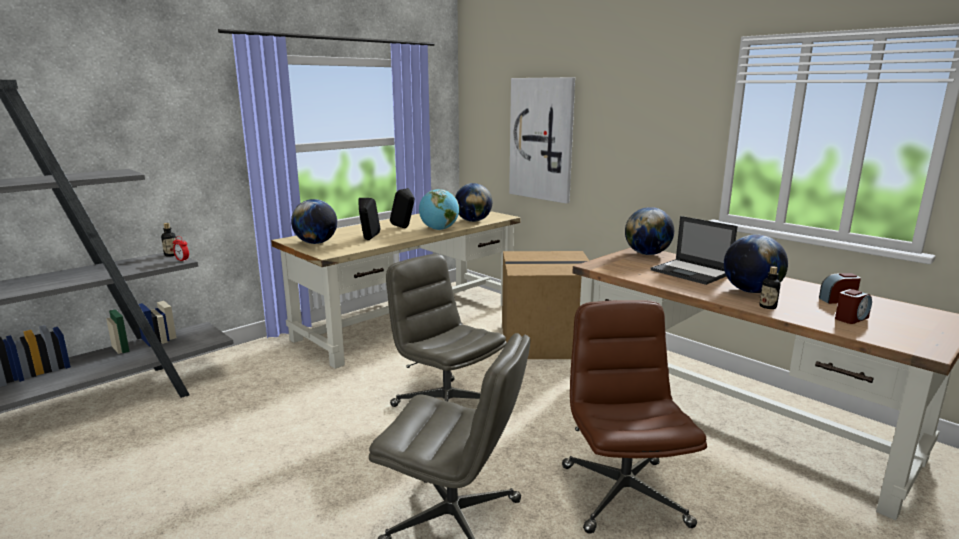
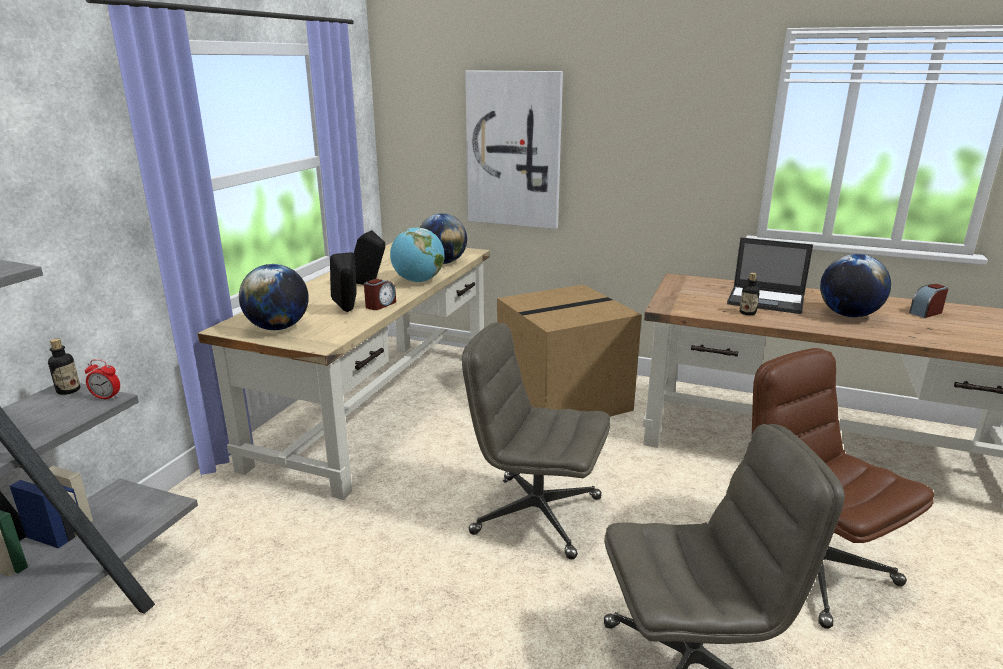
camera: 25 degrees left, 5 degrees up
globe [625,207,674,255] -> none
bottle [759,266,781,309] -> bottle moved to [740,273,760,315]
alarm clock [835,289,872,324] -> alarm clock moved to [364,279,396,310]

